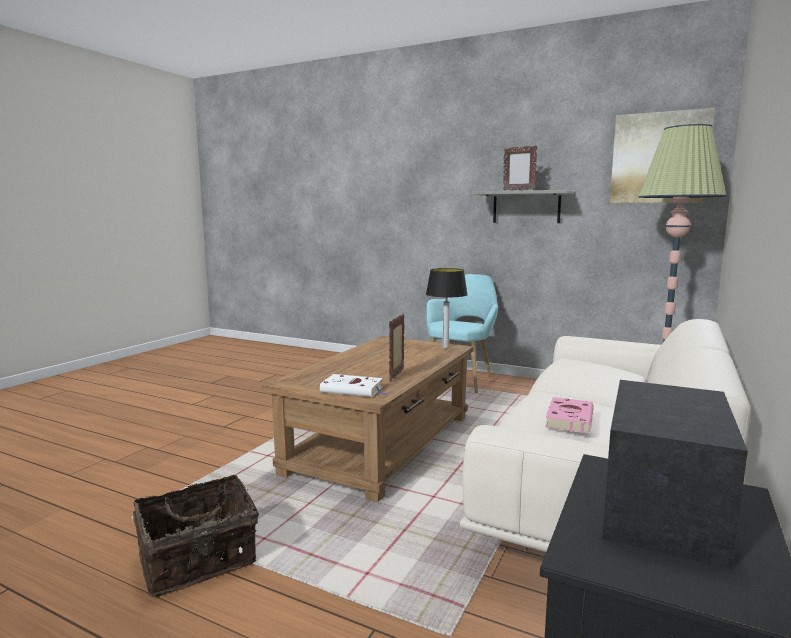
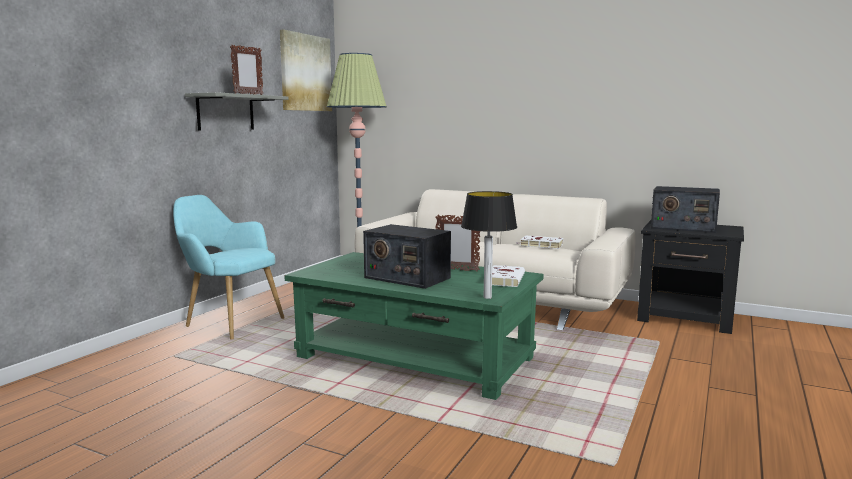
camera: 90 degrees left, 0 degrees up
basket [133,474,259,597] -> none
brown coffee table [262,336,474,502] -> green coffee table [285,252,544,400]
table lamp [426,268,468,348] -> table lamp moved to [461,191,517,299]
pink book [545,397,594,433] -> white book [520,236,563,249]
none -> radio [363,224,451,289]

